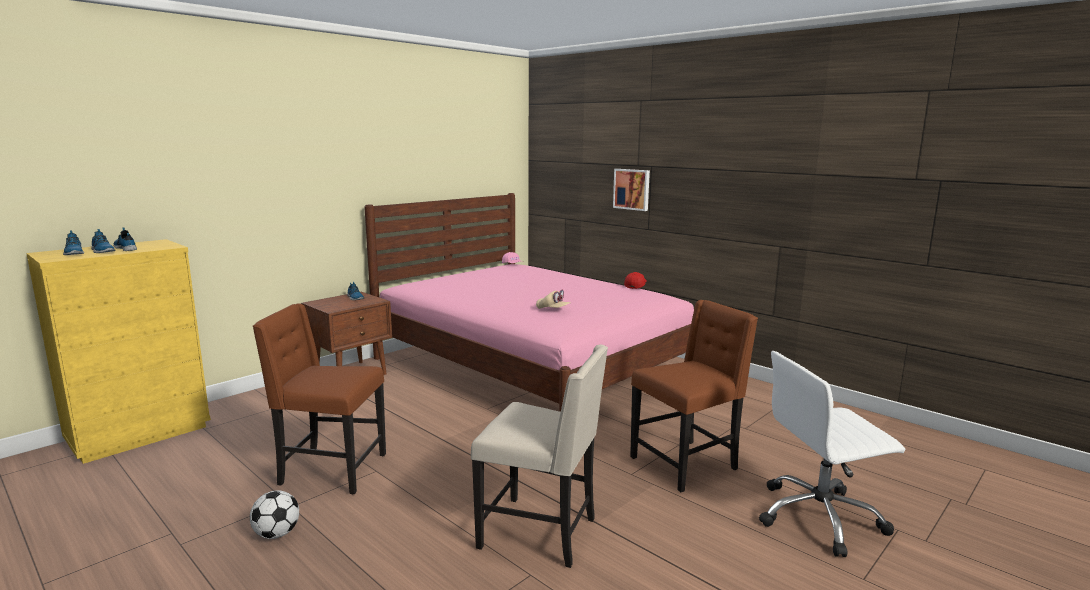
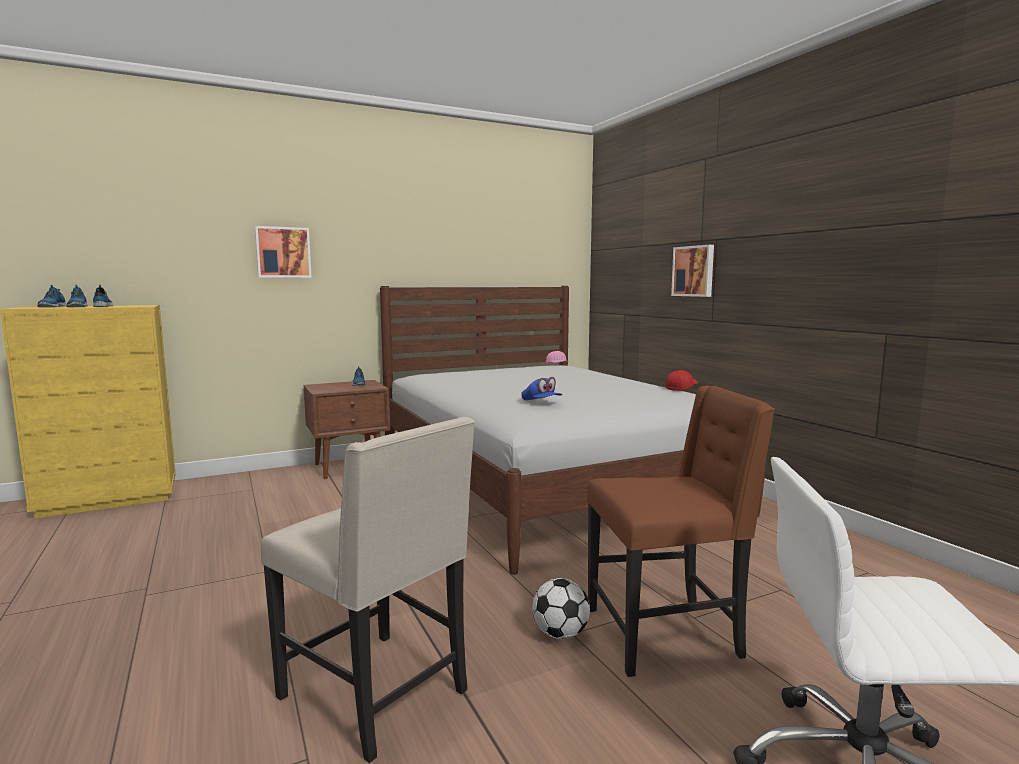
camera: 20 degrees right, 5 degrees down
football [250,490,299,539] -> football moved to [532,578,590,639]
brown chair [253,303,386,495] -> none
pink bed [364,193,694,412] -> white bed [380,286,766,575]
beige cap [536,290,570,309] -> blue cap [521,377,562,400]
none -> picture [255,226,312,278]

